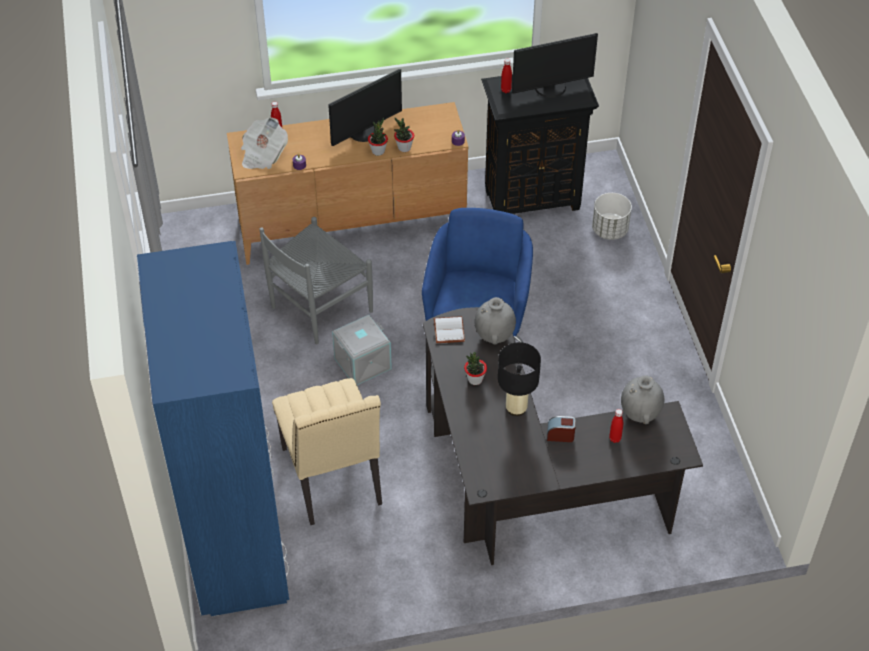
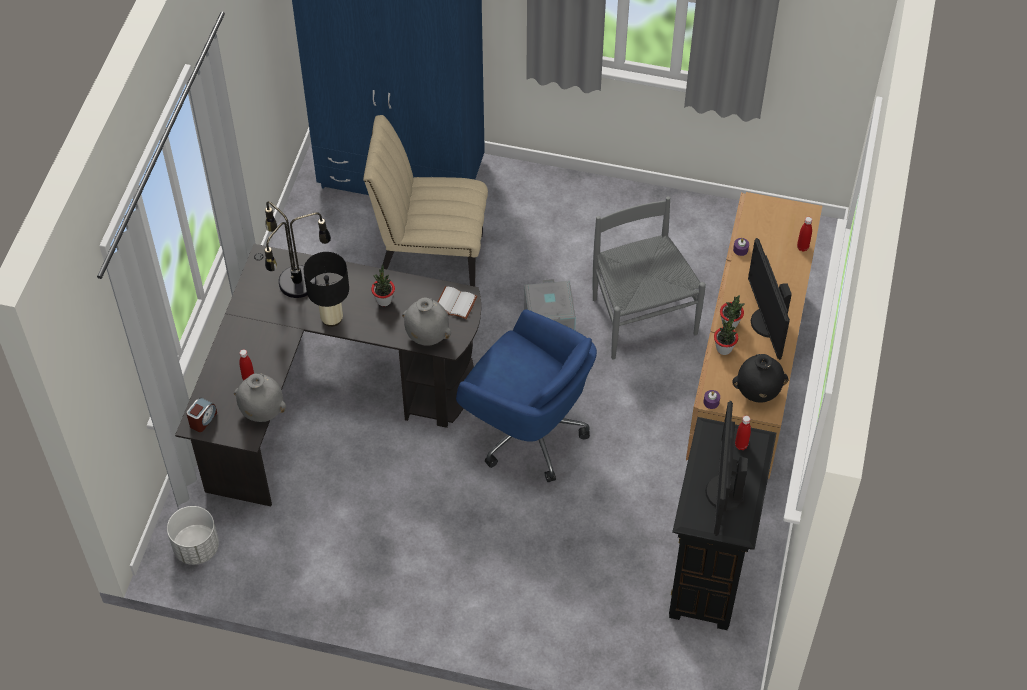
camera: 115 degrees right, 5 degrees up
newspaper [241,117,288,169] -> none
alarm clock [547,416,576,442] -> alarm clock moved to [186,398,217,432]
white planter [592,193,632,240] -> white planter moved to [167,506,219,565]
none -> table lamp [264,201,331,298]
none -> black vase [732,354,788,403]

